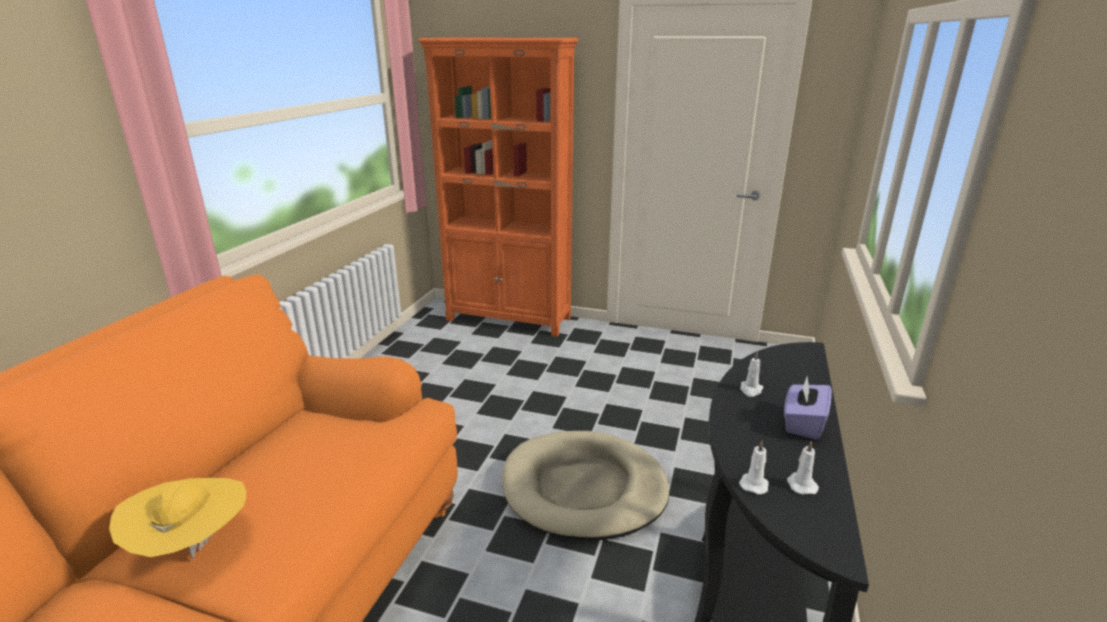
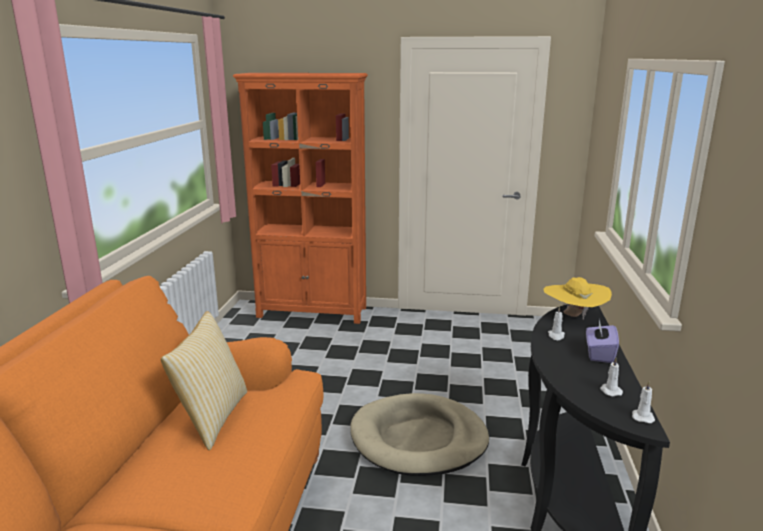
camera: 10 degrees left, 5 degrees down
yellow hat [109,478,246,559] -> yellow hat moved to [543,277,612,320]
white candle [739,440,769,495] -> white candle moved to [632,382,655,423]
none -> pillow [161,311,247,450]

